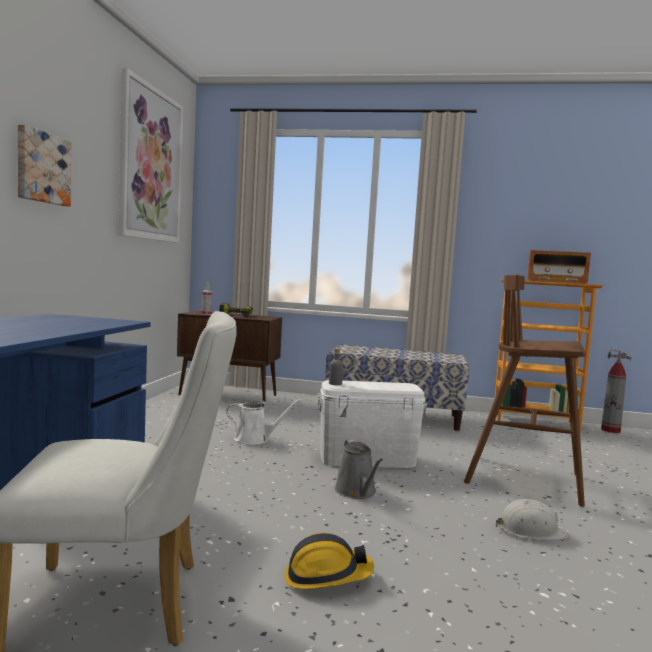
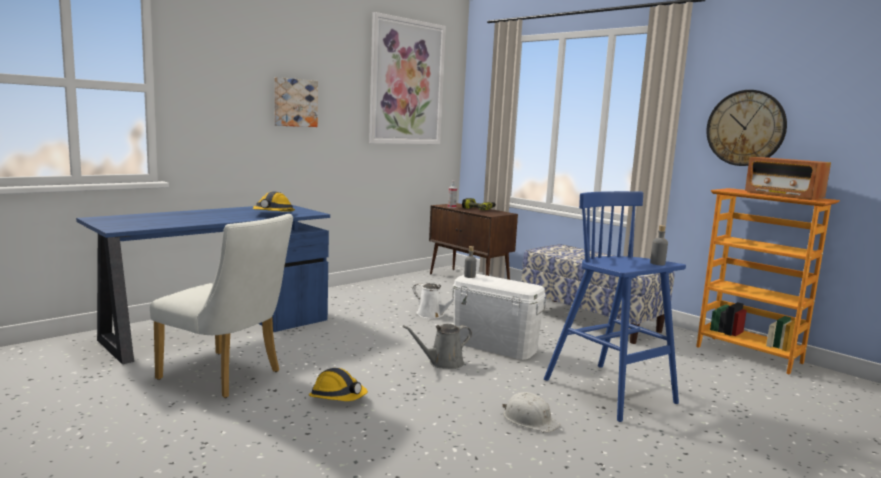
camera: 35 degrees right, 5 degrees up
grey watering can [335,439,383,499] -> grey watering can turned 45 degrees clockwise [403,324,472,369]
brown stool [464,275,586,507] -> blue stool [544,191,686,422]
fire extinguisher [601,349,631,433] -> none
none -> hard hat [253,192,295,212]
none -> grey bottle [650,225,668,265]
none -> wall clock [706,90,787,166]

